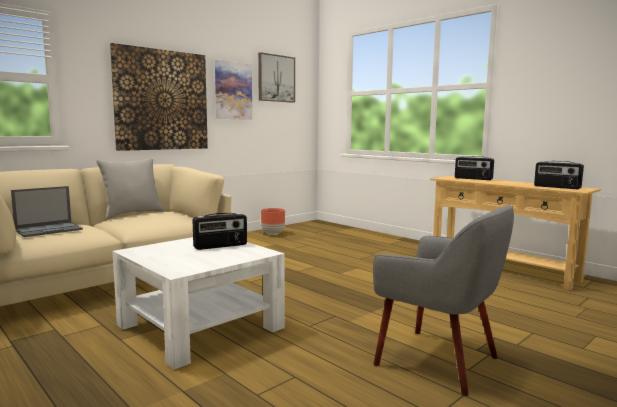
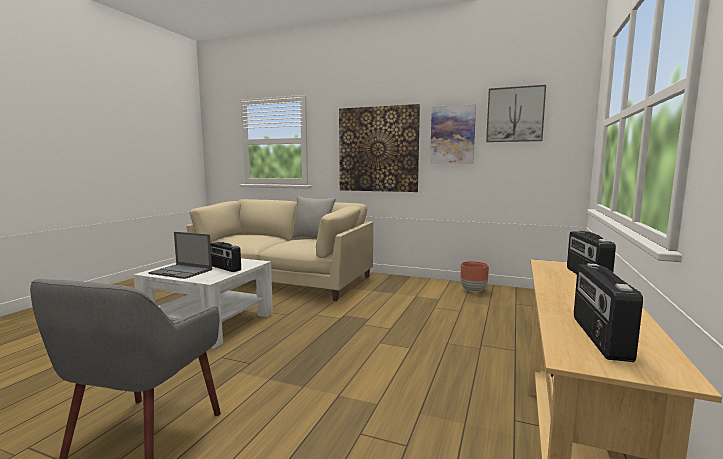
camera: 65 degrees right, 0 degrees up
laptop [11,186,83,237] -> laptop moved to [149,232,212,279]

